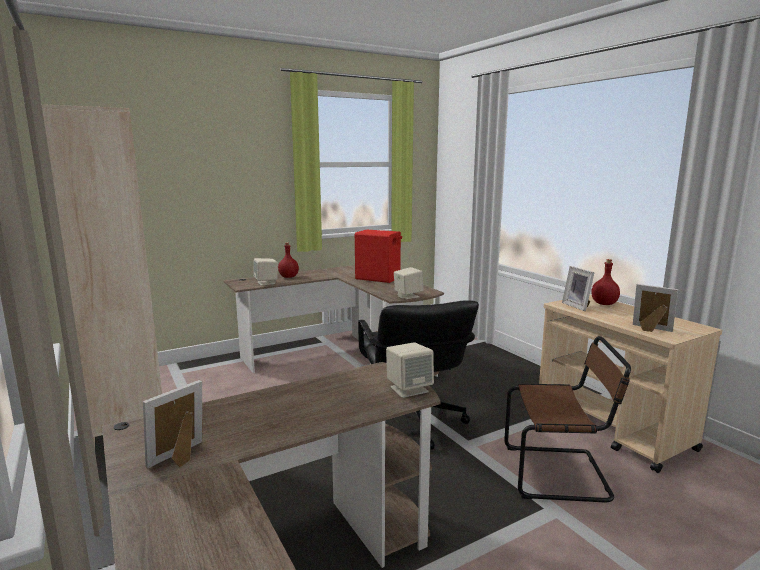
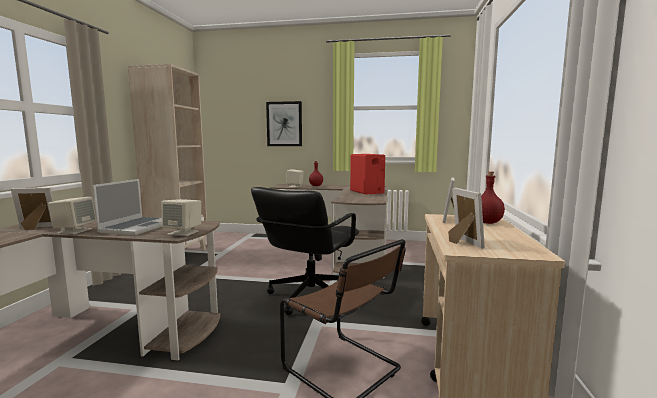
camera: 40 degrees right, 5 degrees down
beige speaker [394,267,424,299] -> beige speaker moved to [48,197,96,234]
none -> laptop [93,179,162,235]
none -> picture [266,101,302,146]

